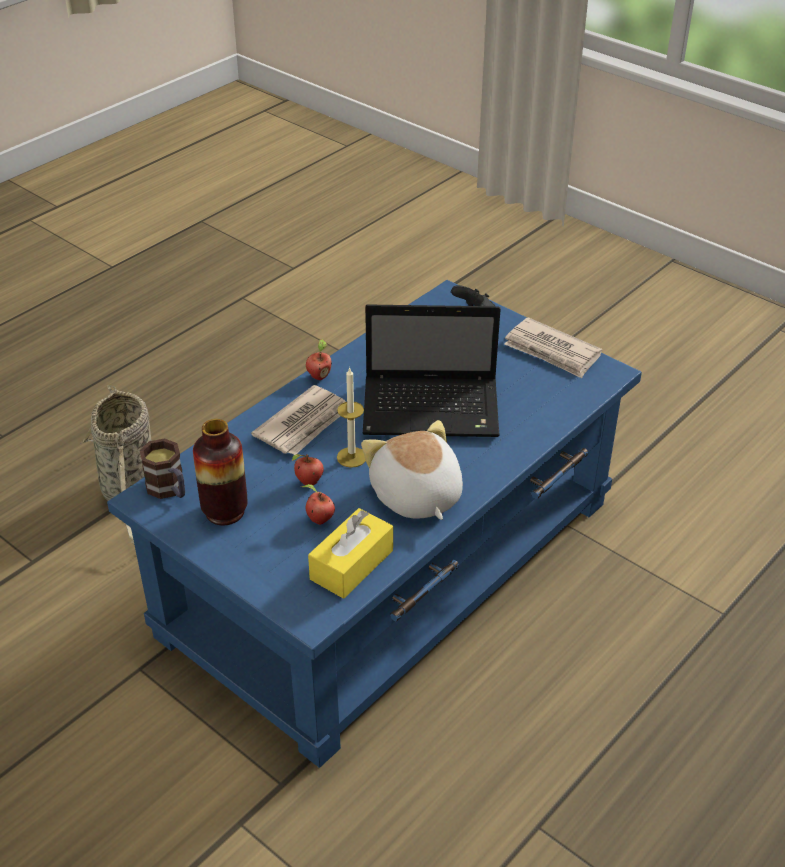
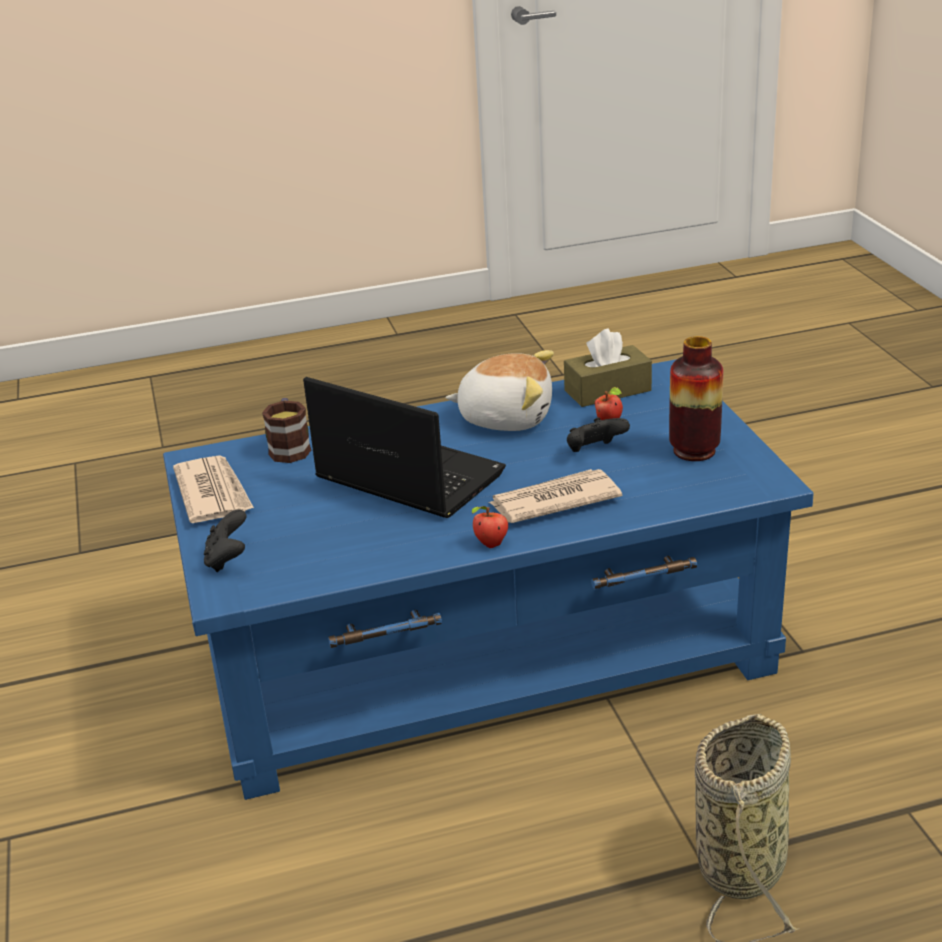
camera: 145 degrees left, 10 degrees down
mug [139,438,185,499] -> mug moved to [262,398,311,463]
apple [292,454,324,485] -> black game controller [567,417,630,452]
yellow tissue box [308,508,393,599] -> brown tissue box [564,328,652,407]
candle [337,367,366,468] -> none
plush toy [361,420,463,520] -> plush toy turned 90 degrees counterclockwise [445,350,554,431]

